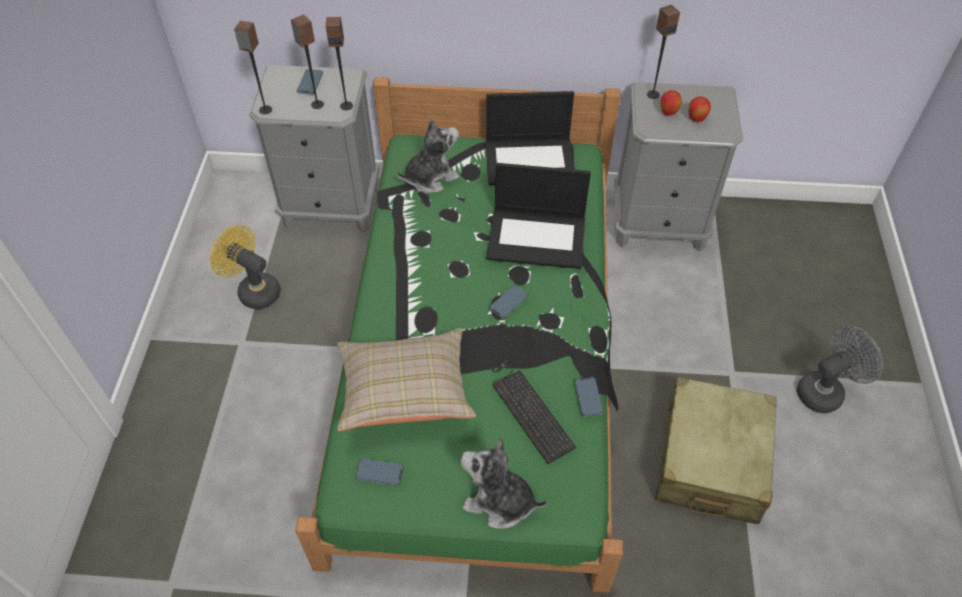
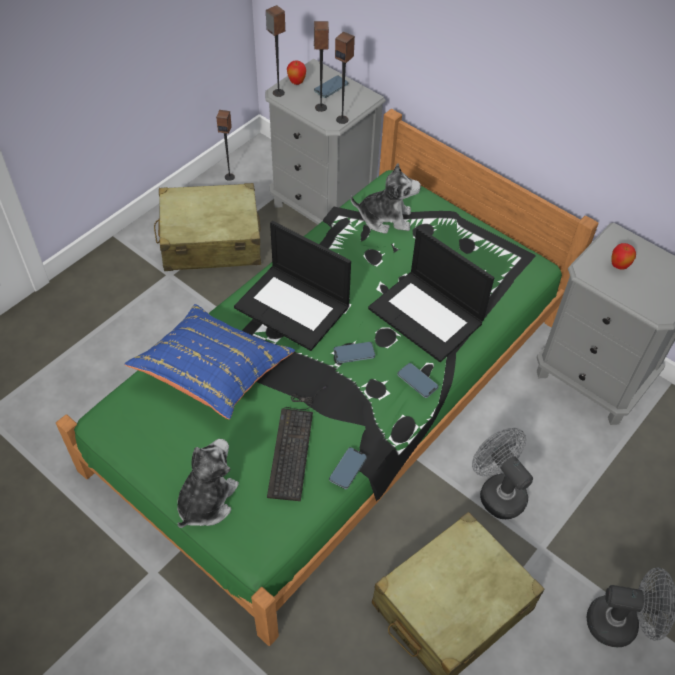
camera: 35 degrees right, 0 degrees up
yellow fan [210,225,281,310] -> beige suitcase [154,183,261,271]
beige pillow [337,328,476,431] -> blue pillow [125,304,295,419]
phone [355,459,404,486] -> phone moved to [397,363,439,398]
plush toy [461,436,548,528] -> plush toy turned 60 degrees clockwise [177,439,239,528]
laptop [486,91,575,186] -> laptop moved to [234,221,351,351]
speaker [647,5,680,99] -> speaker moved to [216,110,235,181]
apple [689,96,711,122] -> apple moved to [287,60,306,85]
none -> grey fan [472,428,533,519]

